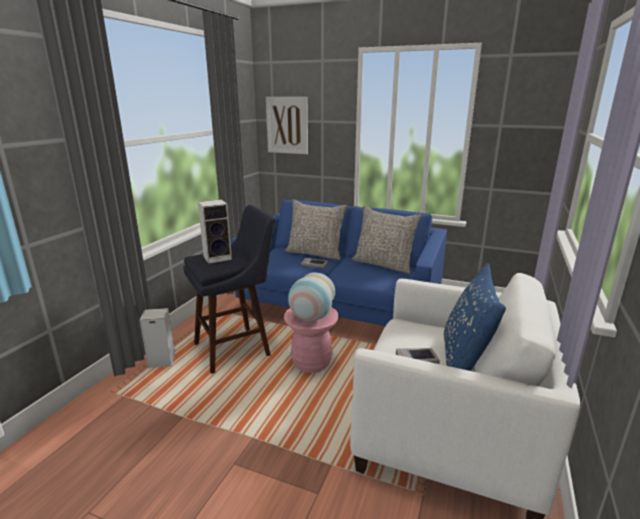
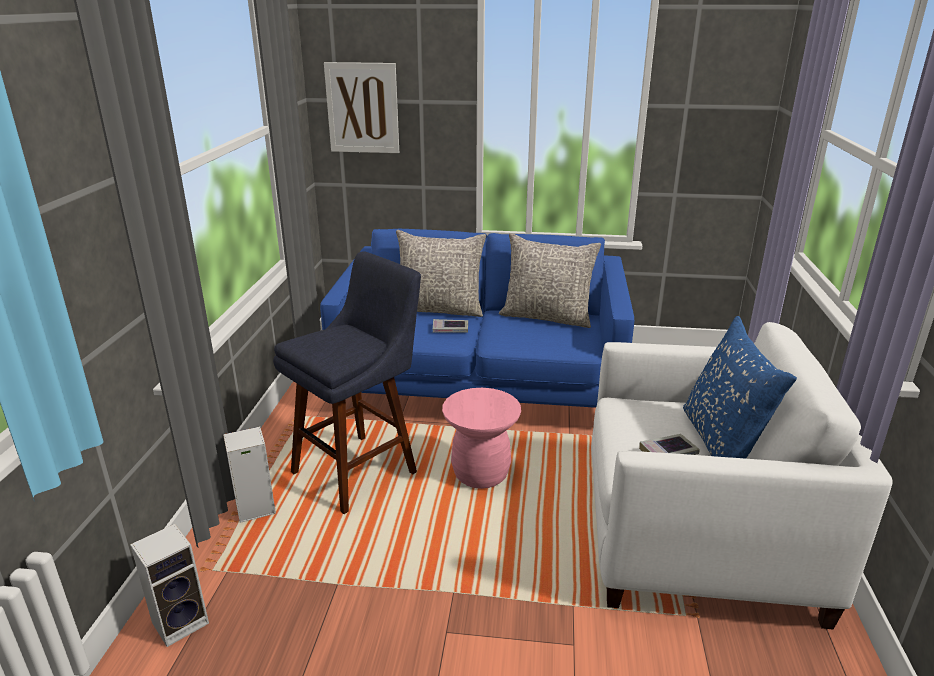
camera: 15 degrees left, 5 degrees up
speaker [198,199,232,264] -> speaker moved to [130,524,209,647]
vase [288,272,335,321] -> none

